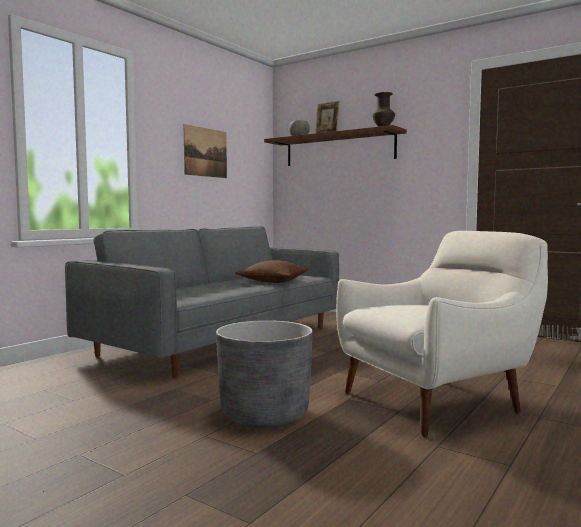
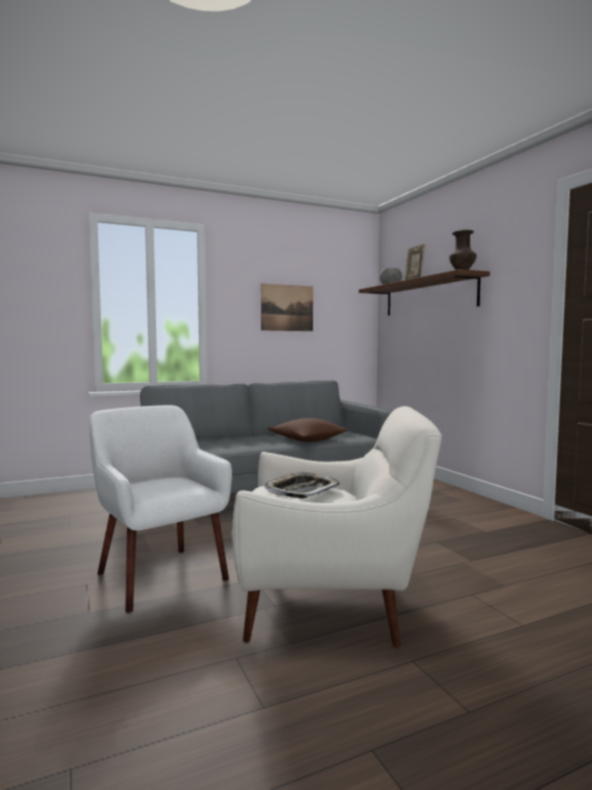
camera: 30 degrees right, 0 degrees up
grey planter [216,320,313,428] -> white armchair [90,405,232,613]
none -> tray [264,472,340,498]

